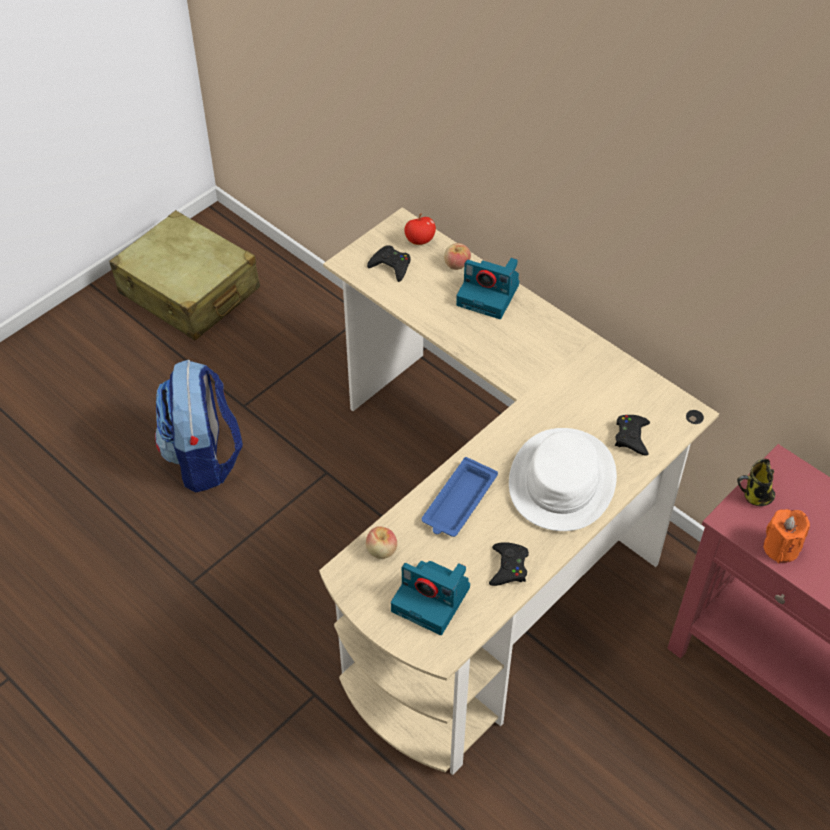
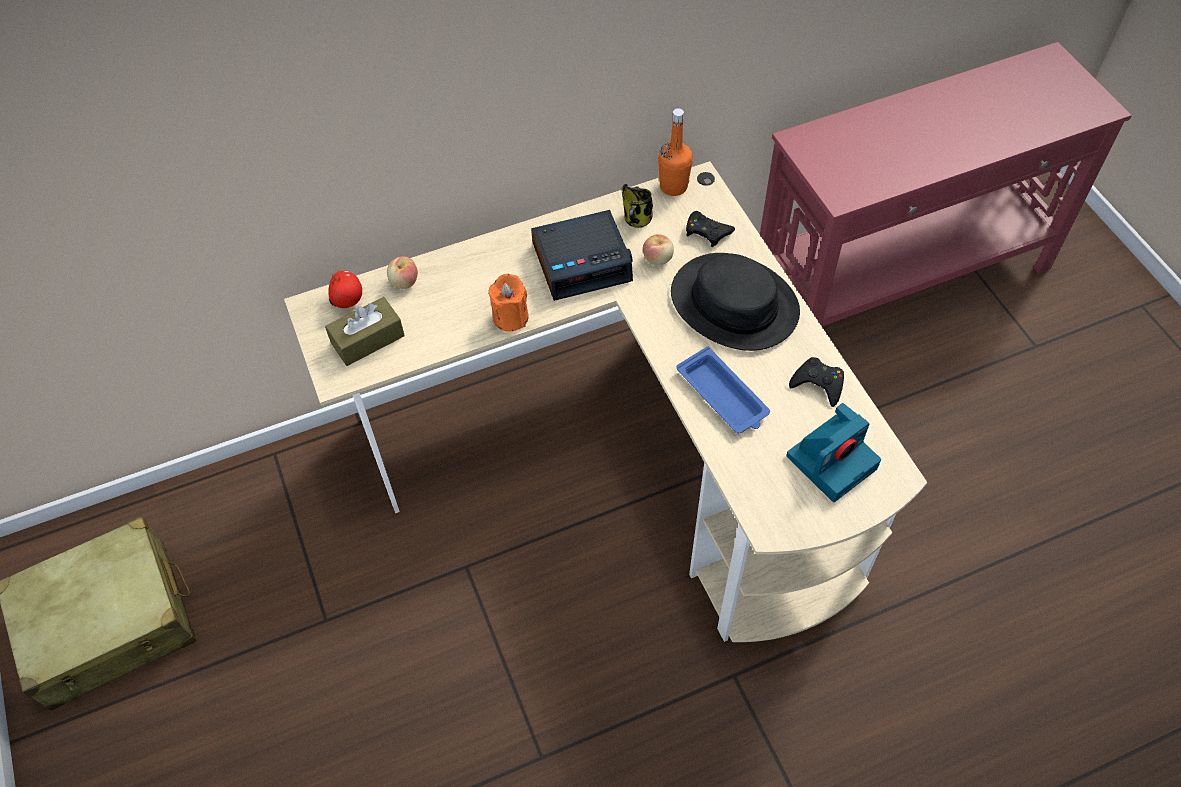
camera: 65 degrees left, 5 degrees up
backpack [155,360,243,493] -> none
apple [366,526,397,559] -> apple moved to [643,234,674,266]
black game controller [367,245,411,282] -> brown tissue box [325,297,405,366]
camera [456,258,519,319] -> none
white hat [509,428,617,531] -> black hat [671,253,800,351]
mug [737,459,775,506] -> mug moved to [622,184,653,228]
orange candle [763,509,810,563] -> orange candle moved to [488,274,529,331]
none -> alarm clock [531,210,633,301]
none -> orange bottle [658,108,693,196]

